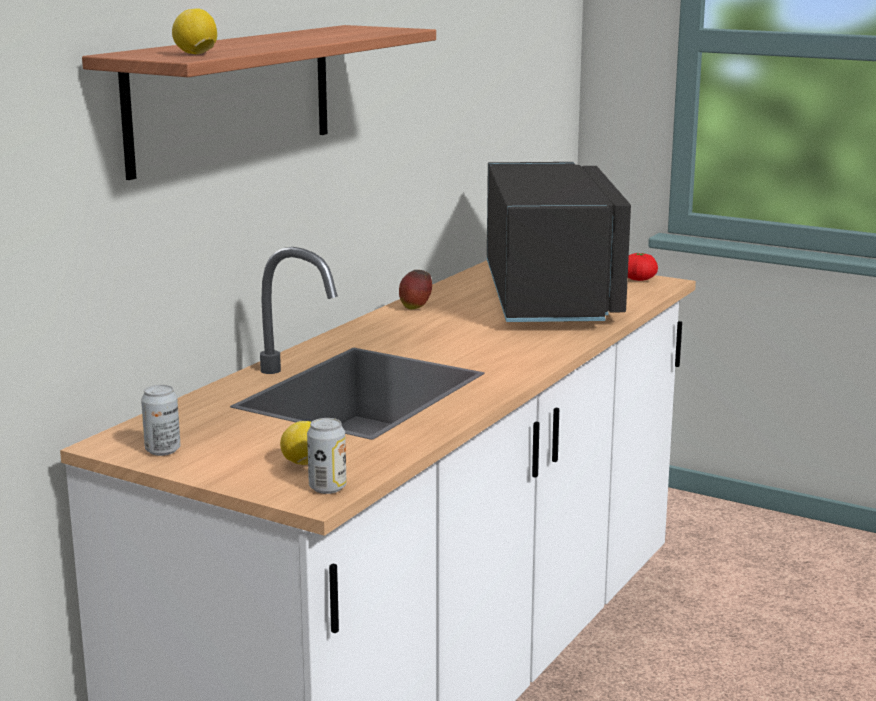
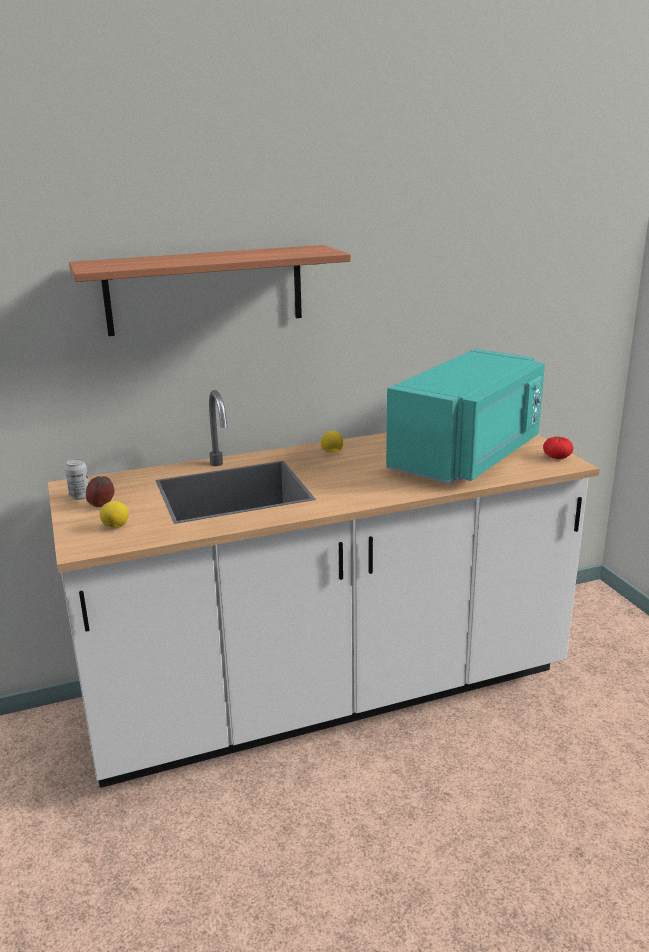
camera: 40 degrees right, 5 degrees up
lemon [172,9,217,54] -> lemon moved to [320,431,343,453]
can [307,418,346,494] -> none
apple [399,270,432,309] -> apple moved to [86,476,114,507]
black microwave [487,162,631,322] -> turquoise microwave [386,349,545,484]

